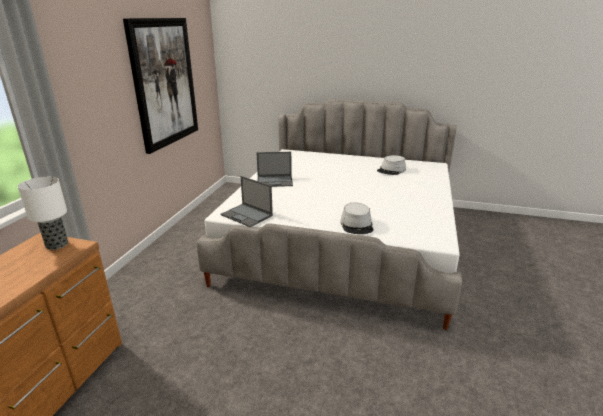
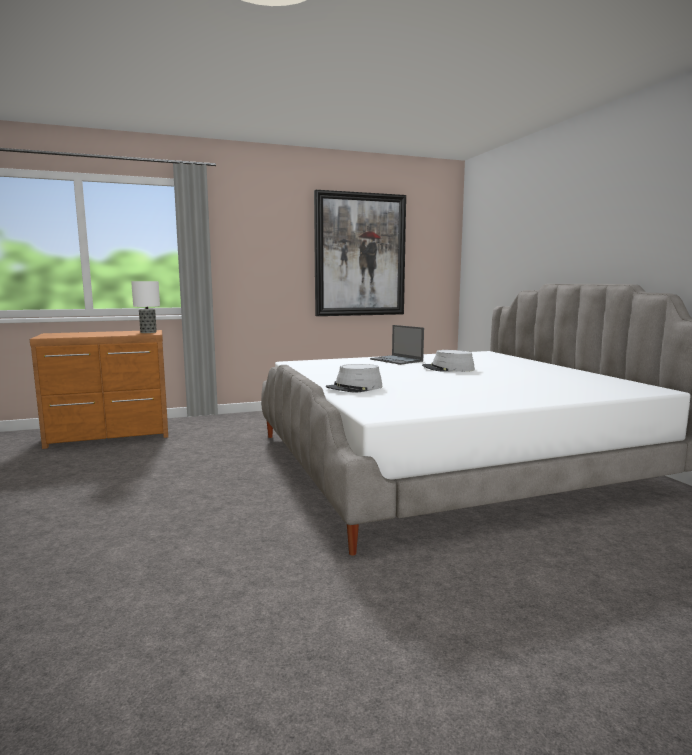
camera: 55 degrees right, 15 degrees down
laptop [221,176,273,227] -> none
grey hat [377,155,406,175] -> grey hat moved to [422,350,475,372]

